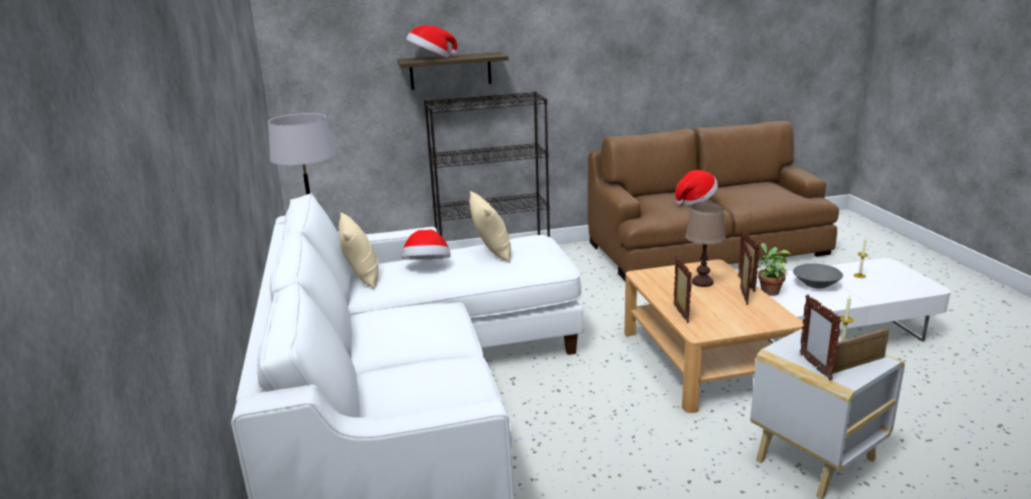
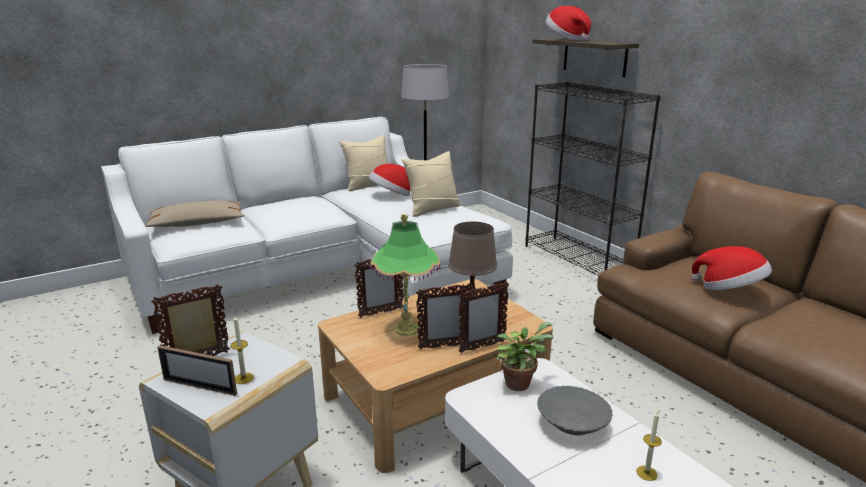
camera: 70 degrees right, 0 degrees up
picture frame [831,328,889,374] -> picture frame turned 150 degrees clockwise [157,345,237,396]
none -> beige pillow [145,201,244,227]
none -> table lamp [370,214,440,336]

